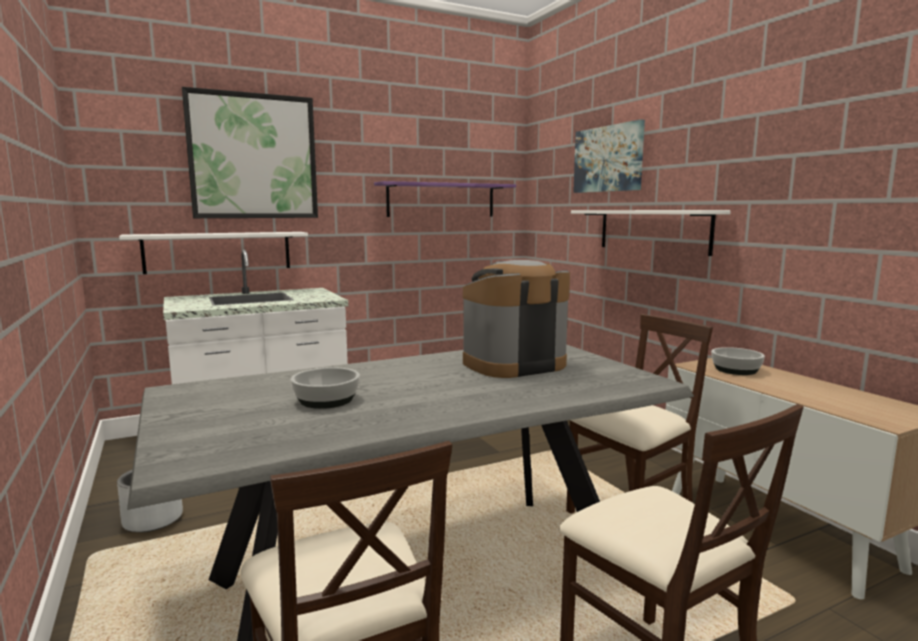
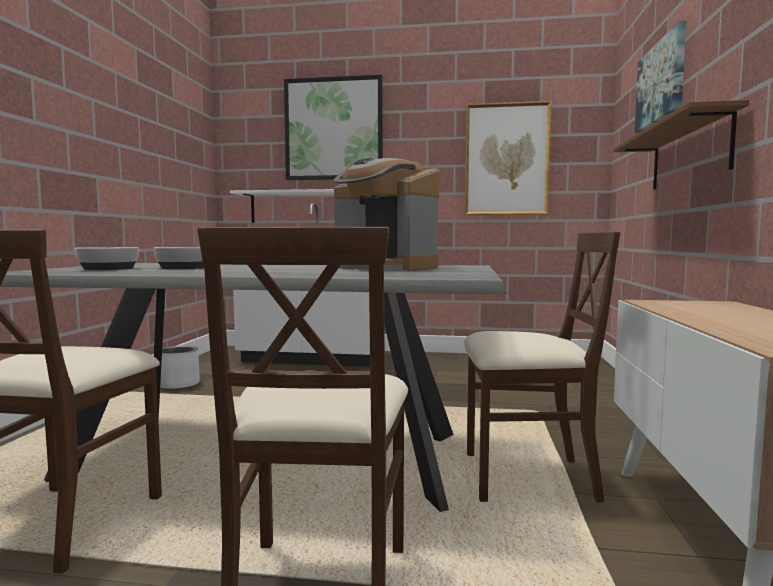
camera: 35 degrees right, 5 degrees down
purple shelf [374,181,516,217] -> picture [465,101,552,215]
coffee machine [463,260,570,378] -> coffee machine turned 150 degrees counterclockwise [334,158,440,271]
white shelf [571,210,731,256] -> brown shelf [613,100,749,189]
bowl [711,347,765,375] -> bowl moved to [75,247,139,270]

